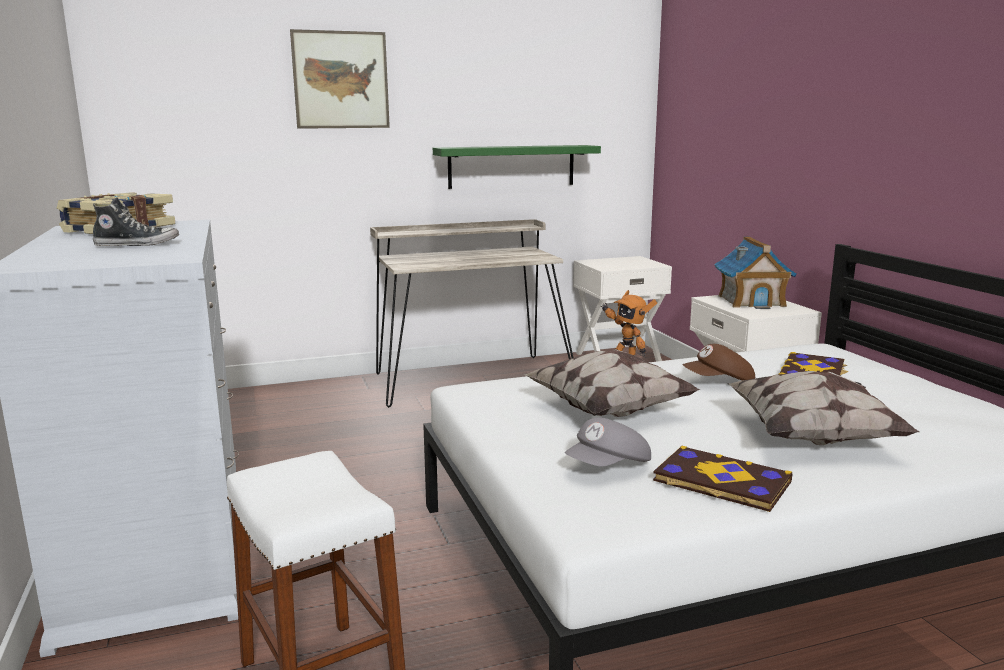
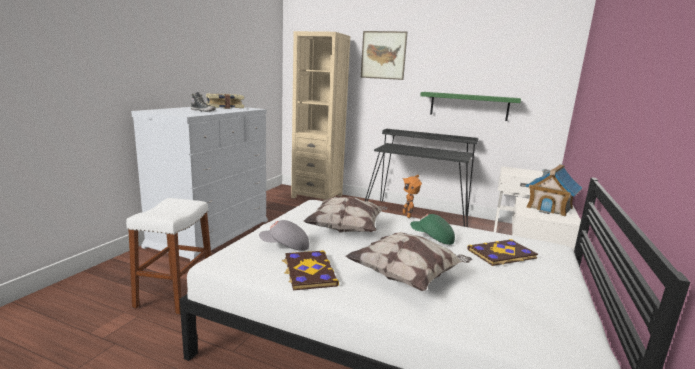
camera: 40 degrees right, 0 degrees up
beige desk [370,219,574,408] -> black desk [365,129,478,227]
brown cap [683,344,755,381] -> green cap [410,214,455,245]
none -> beige bookcase [291,31,350,200]

